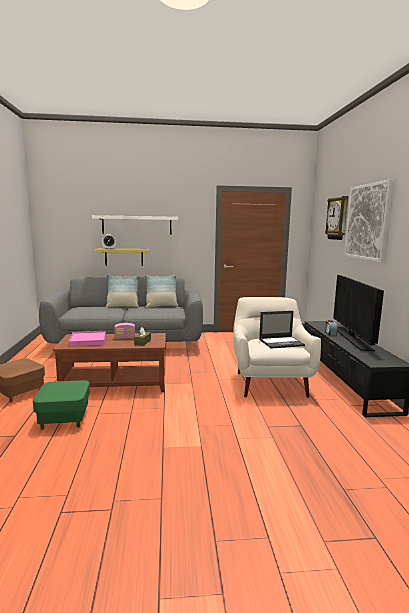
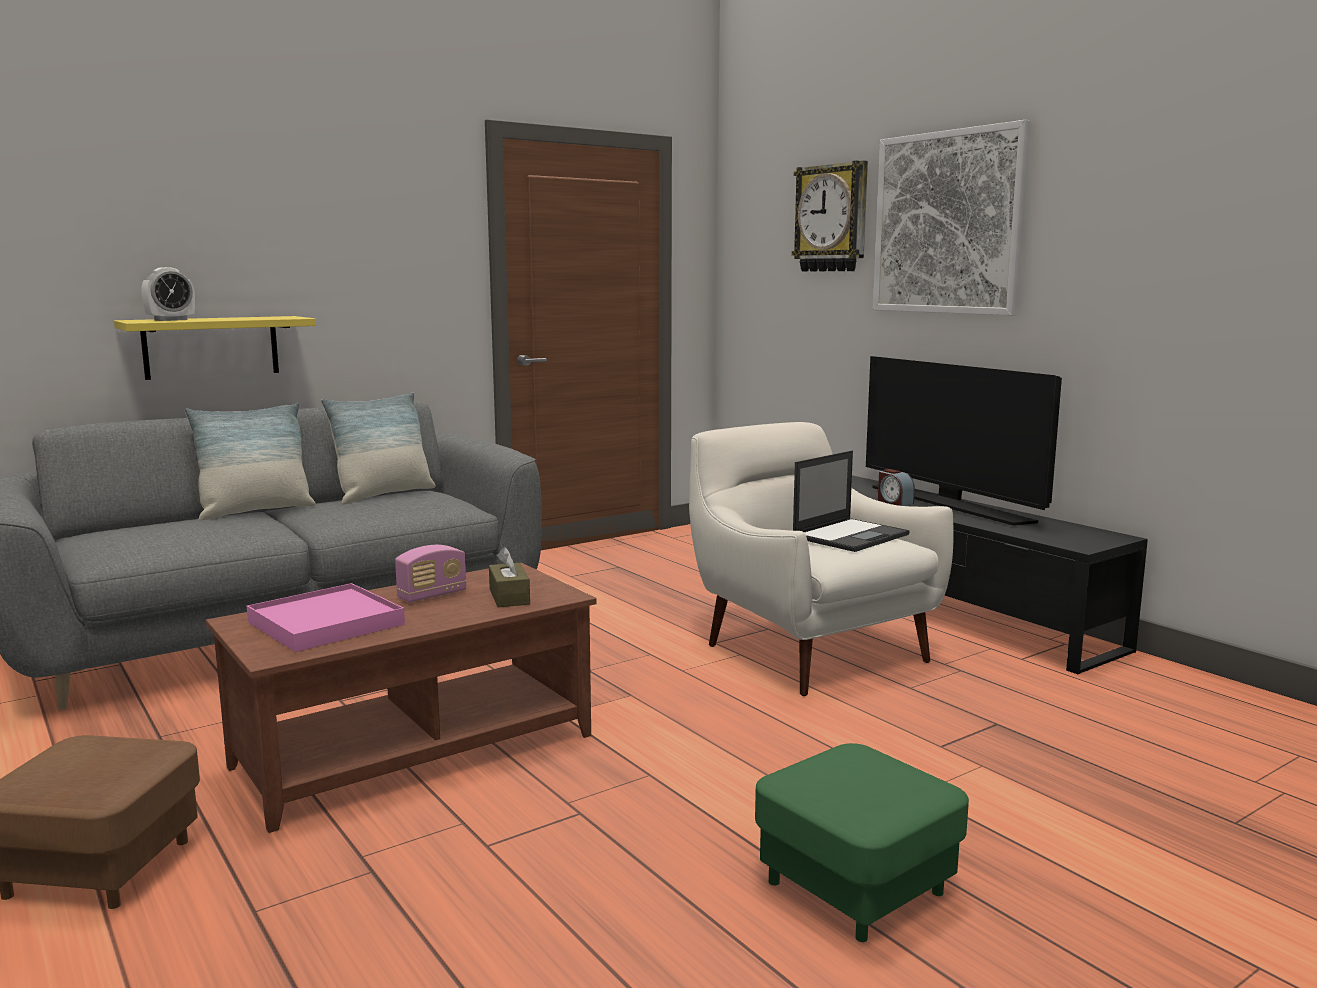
camera: 30 degrees left, 0 degrees up
green ottoman [33,380,90,430] -> green ottoman moved to [755,743,969,942]
white shelf [92,215,178,235] -> none

